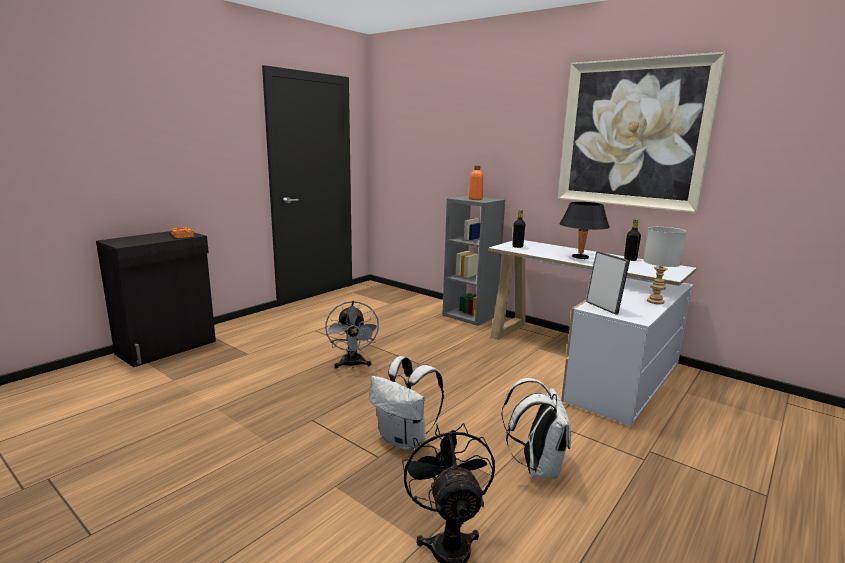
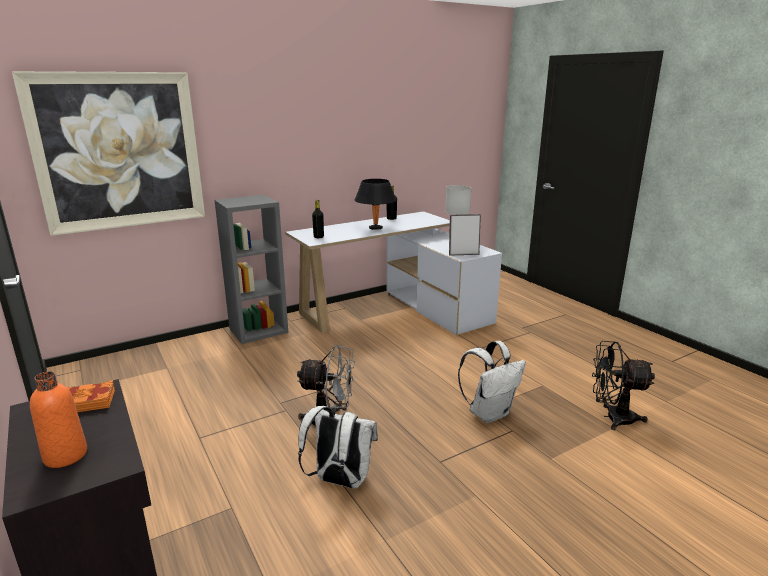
camera: 70 degrees left, 5 degrees up
orange bottle [469,165,483,200] -> orange bottle moved to [30,372,87,468]
white backpack [501,378,571,480] -> white backpack moved to [298,406,378,488]
picture [558,52,726,213] -> picture moved to [12,71,205,236]

